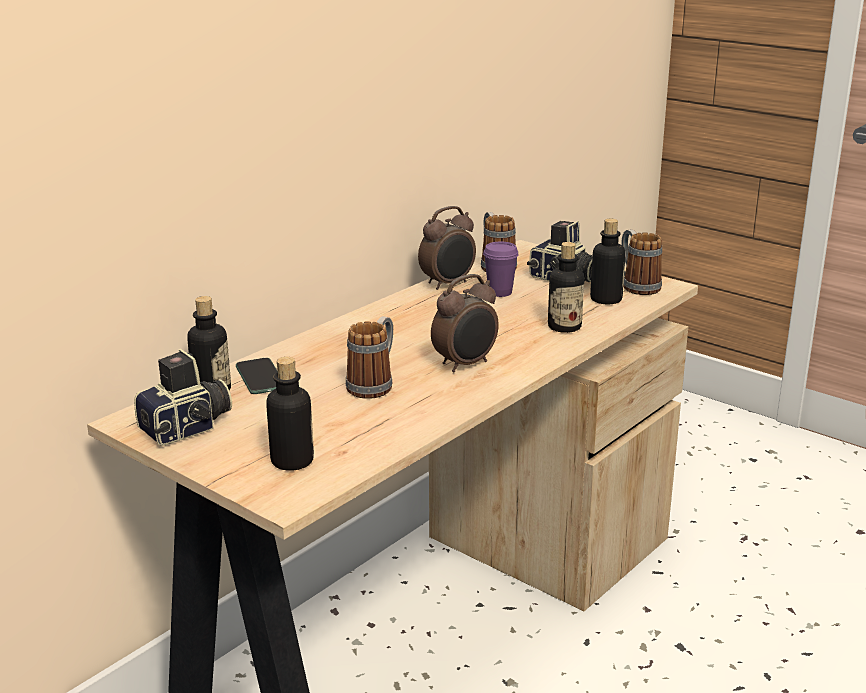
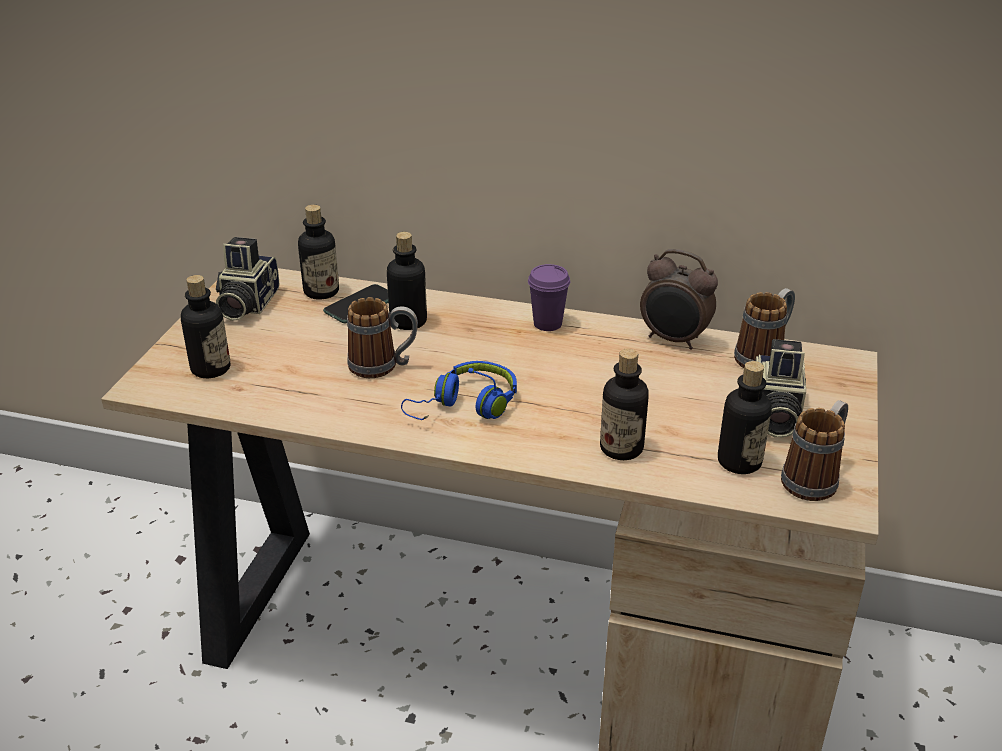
camera: 65 degrees right, 10 degrees up
camera [134,349,232,446] -> camera turned 75 degrees clockwise [216,237,279,321]
alarm clock [431,274,499,373] -> blue headphones [401,361,517,420]
purple cup [483,242,519,297] -> purple cup moved to [528,264,570,331]
none -> bottle [387,232,427,330]

